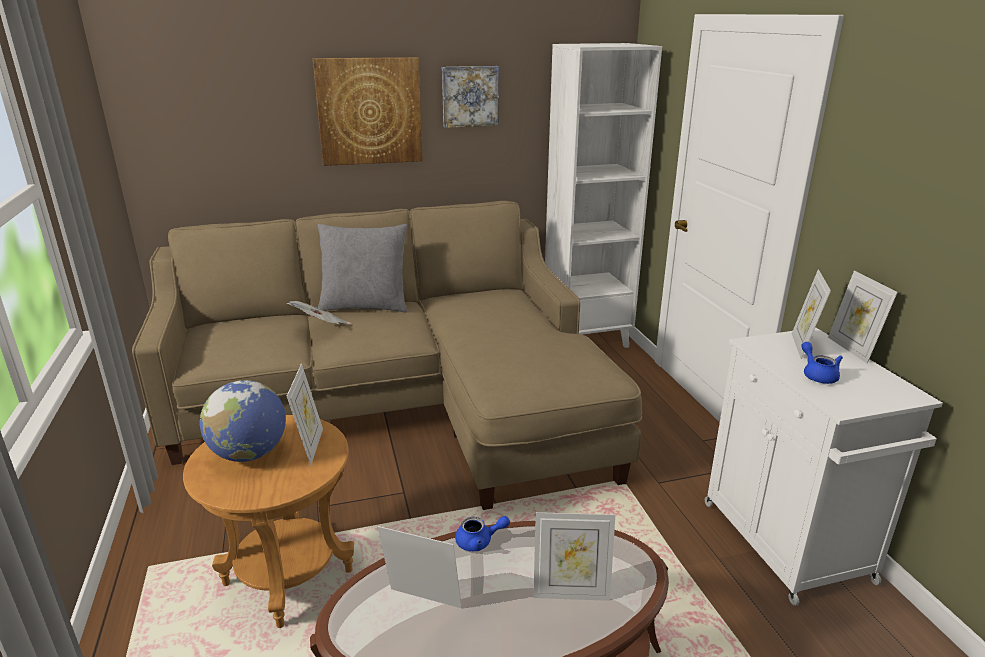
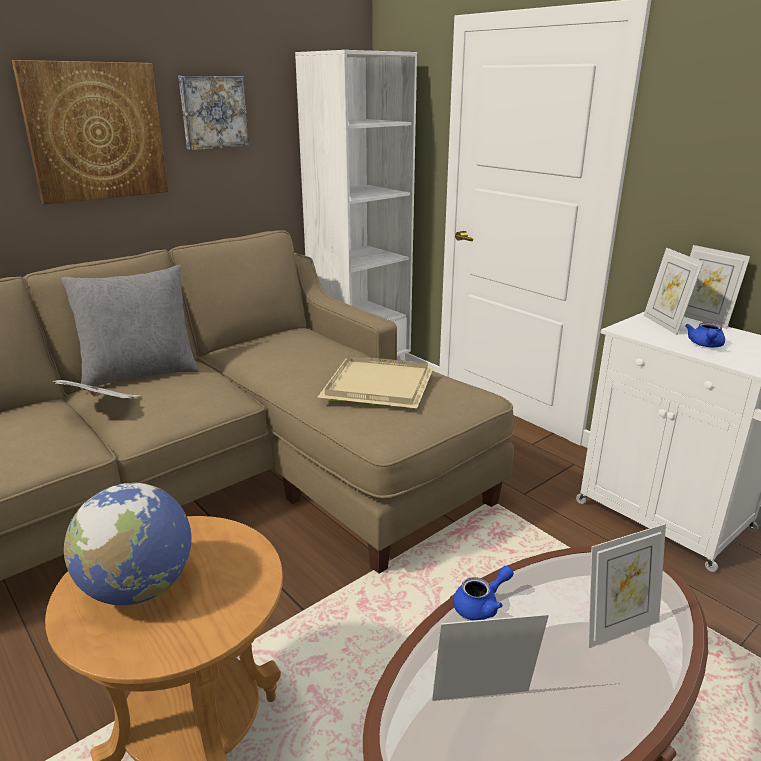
camera: 25 degrees left, 0 degrees up
picture frame [287,364,323,466] -> none
blue teapot [801,342,843,384] -> blue teapot turned 120 degrees counterclockwise [685,322,725,347]
none -> beige tray [317,356,434,408]

